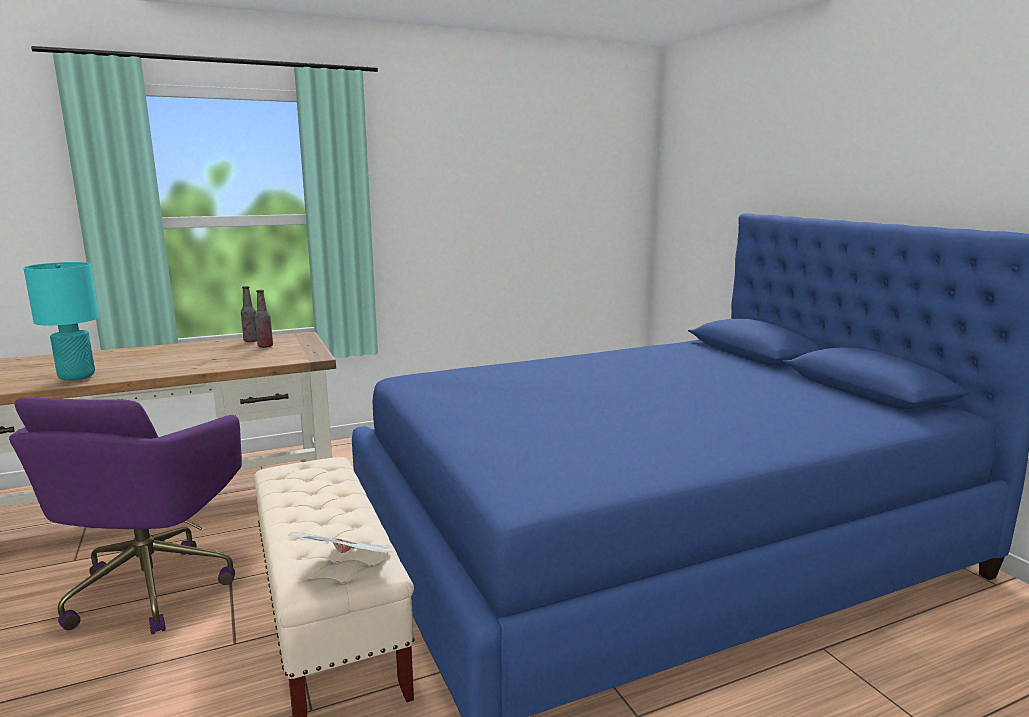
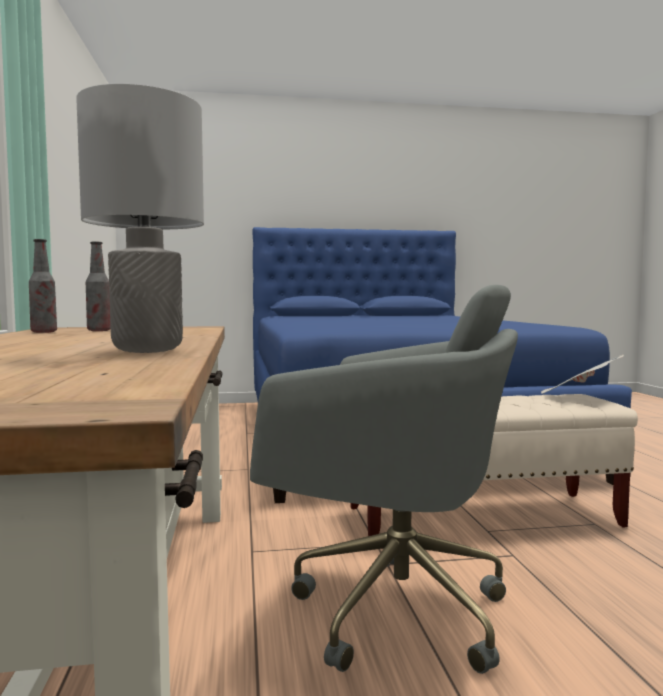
camera: 75 degrees left, 10 degrees down
purple office chair [9,397,242,634] -> grey office chair [250,285,518,674]
turquoise table lamp [23,262,99,381] -> grey table lamp [76,84,204,353]

